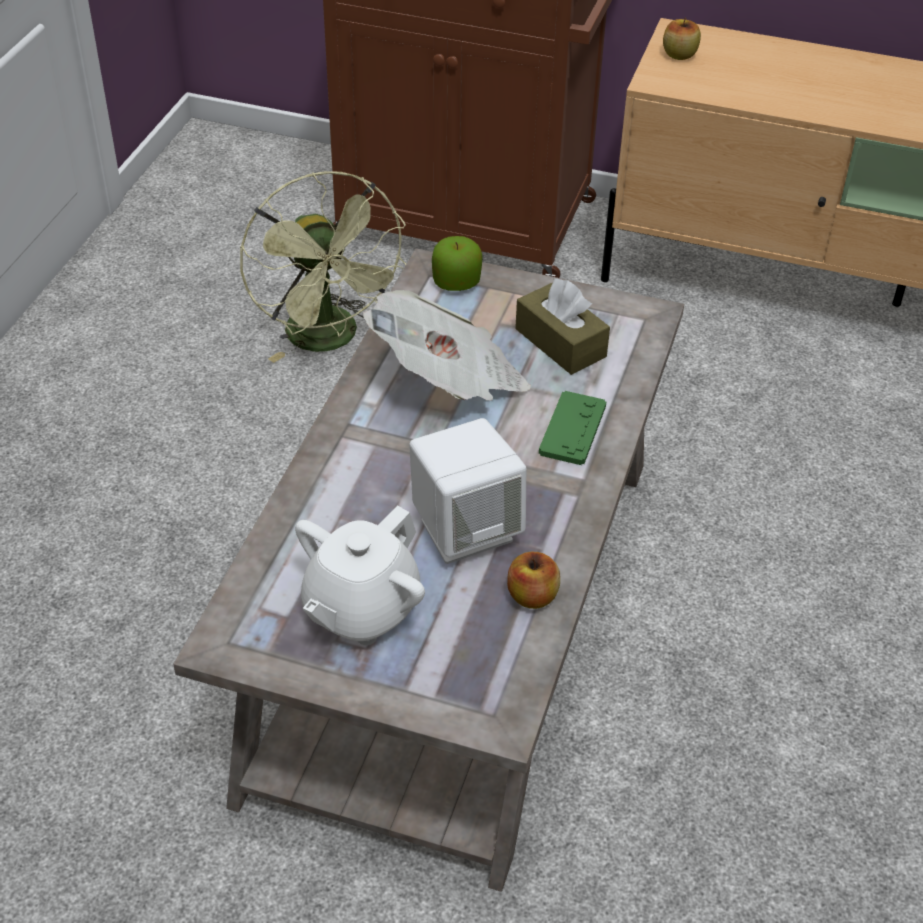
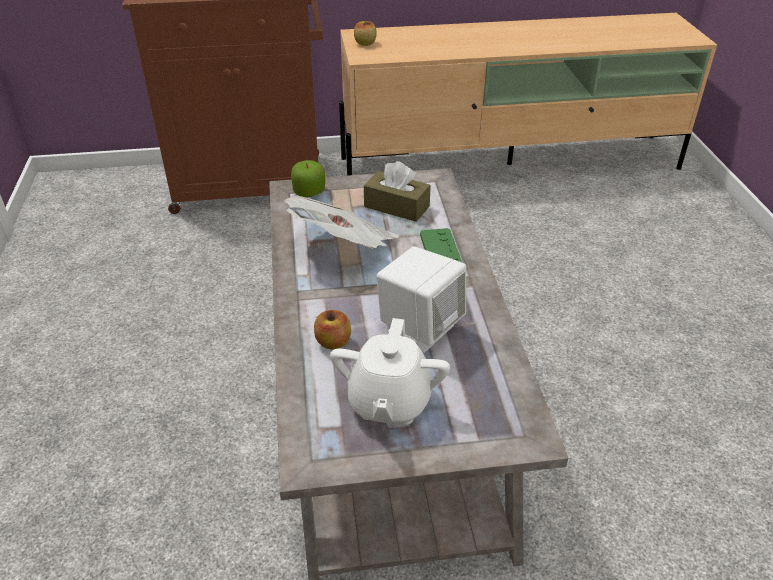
camera: 25 degrees left, 5 degrees down
green fan [240,171,406,363] -> none
apple [507,552,560,609] -> apple moved to [314,310,351,350]

